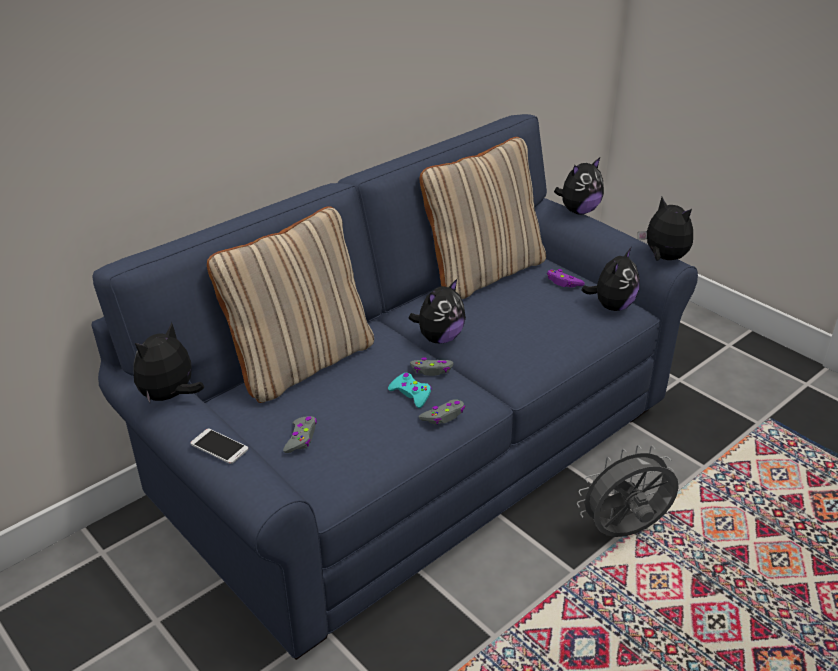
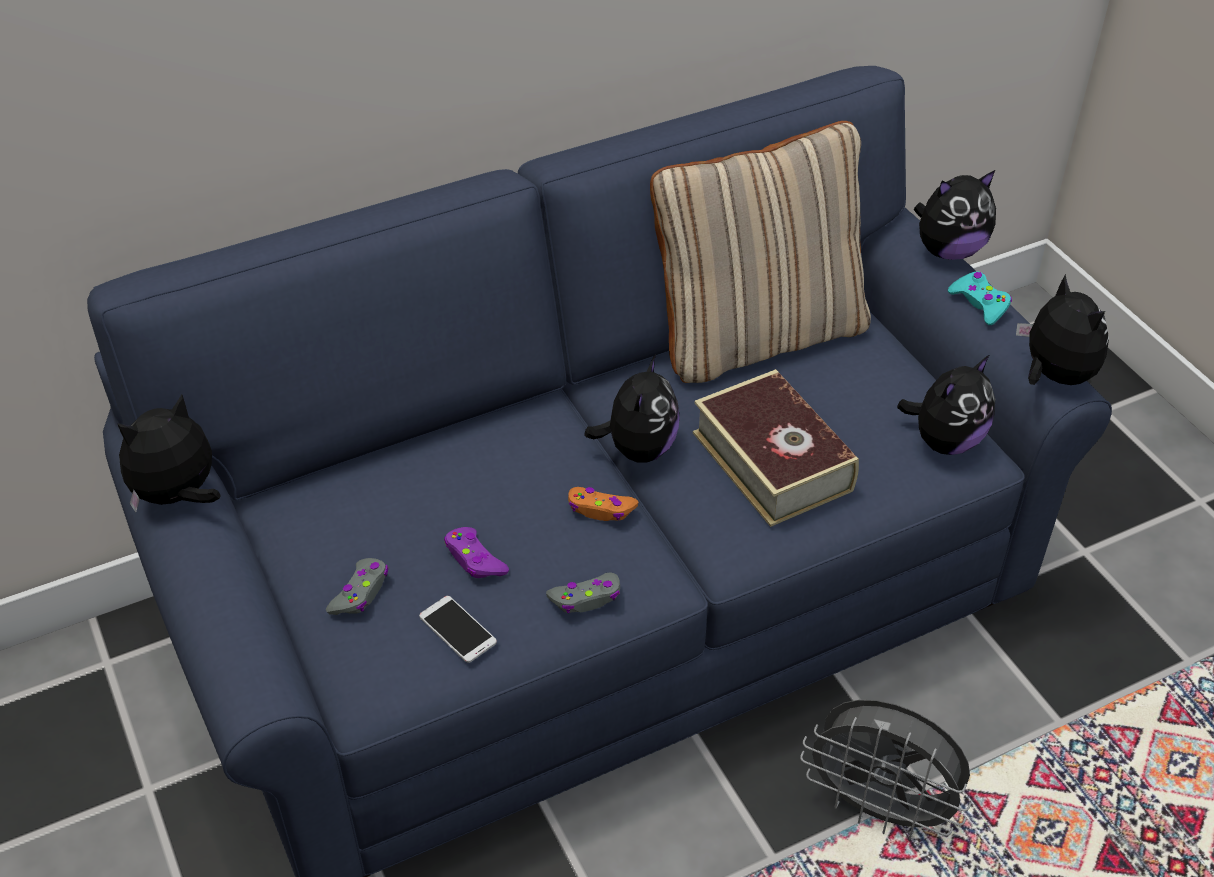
camera: 15 degrees right, 10 degrees up
phone [190,429,248,464] -> phone moved to [419,596,497,663]
beige pillow [207,206,374,403] -> none
turquoise game controller [388,373,432,408] -> turquoise game controller moved to [948,271,1012,325]
plush toy [409,279,466,343] -> plush toy turned 45 degrees counterclockwise [584,354,680,463]
grey game controller [410,357,454,376] -> orange game controller [568,487,638,521]
purple game controller [547,269,585,287] -> purple game controller moved to [444,527,509,578]
grey fan [577,445,679,537] -> grey fan turned 150 degrees counterclockwise [800,700,972,840]
none -> book [693,369,859,527]

